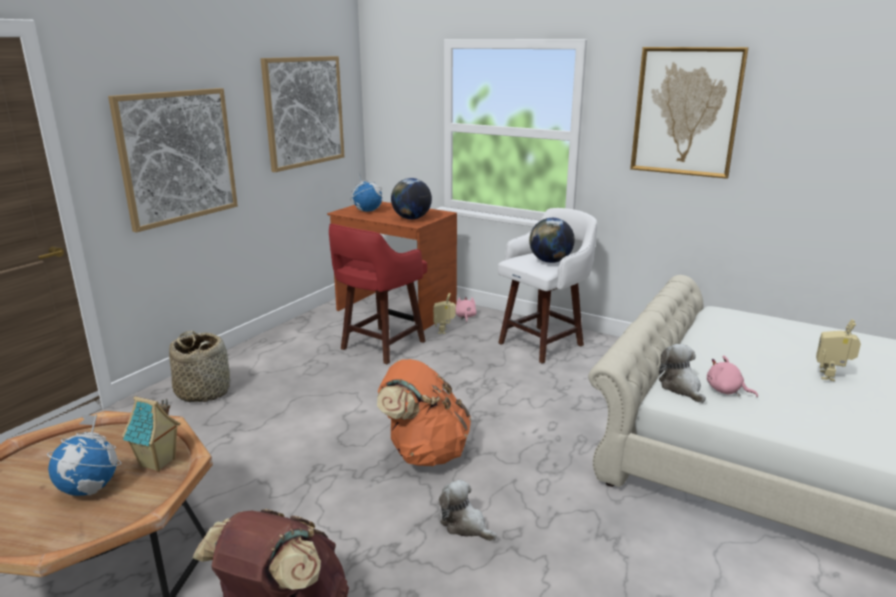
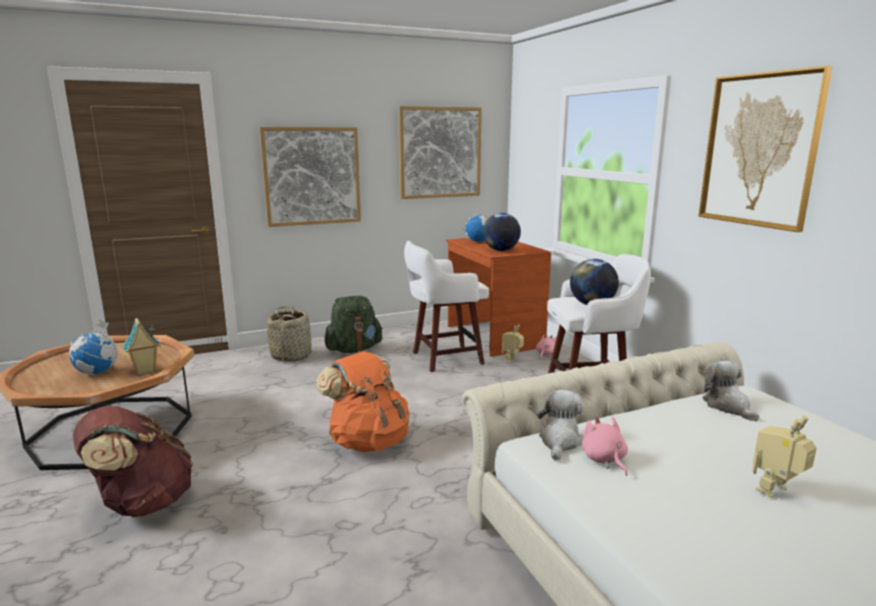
camera: 35 degrees right, 5 degrees down
red stool [329,224,427,364] -> white stool [404,241,489,372]
plush toy [439,480,497,541] -> plush toy moved to [702,361,759,421]
none -> green backpack [325,296,383,353]

